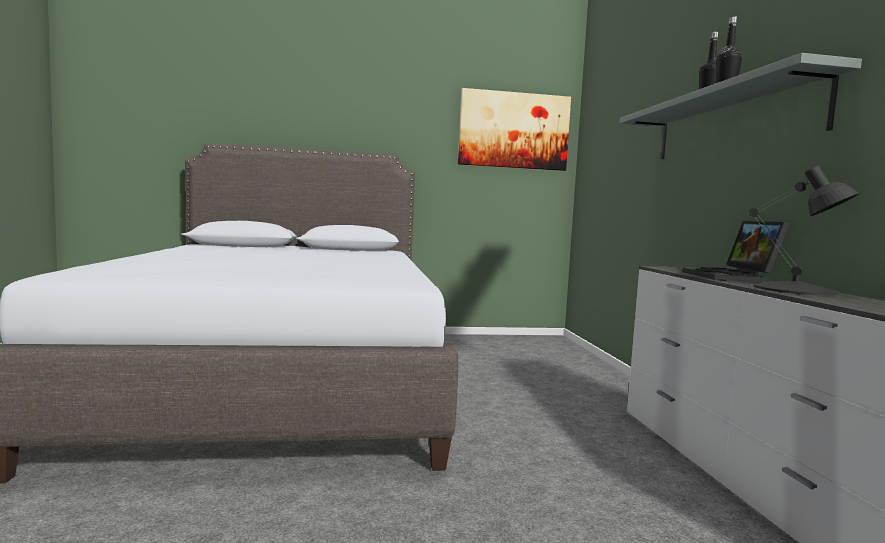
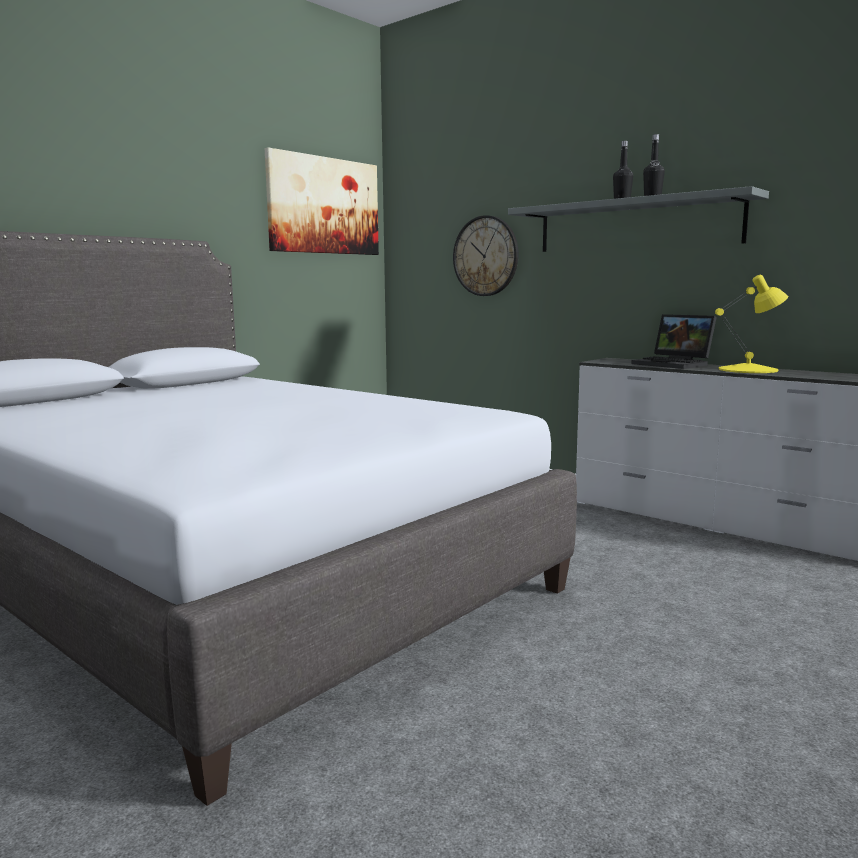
camera: 40 degrees left, 5 degrees up
black table lamp [749,166,860,296] -> yellow table lamp [715,275,788,373]
none -> wall clock [453,215,519,296]

